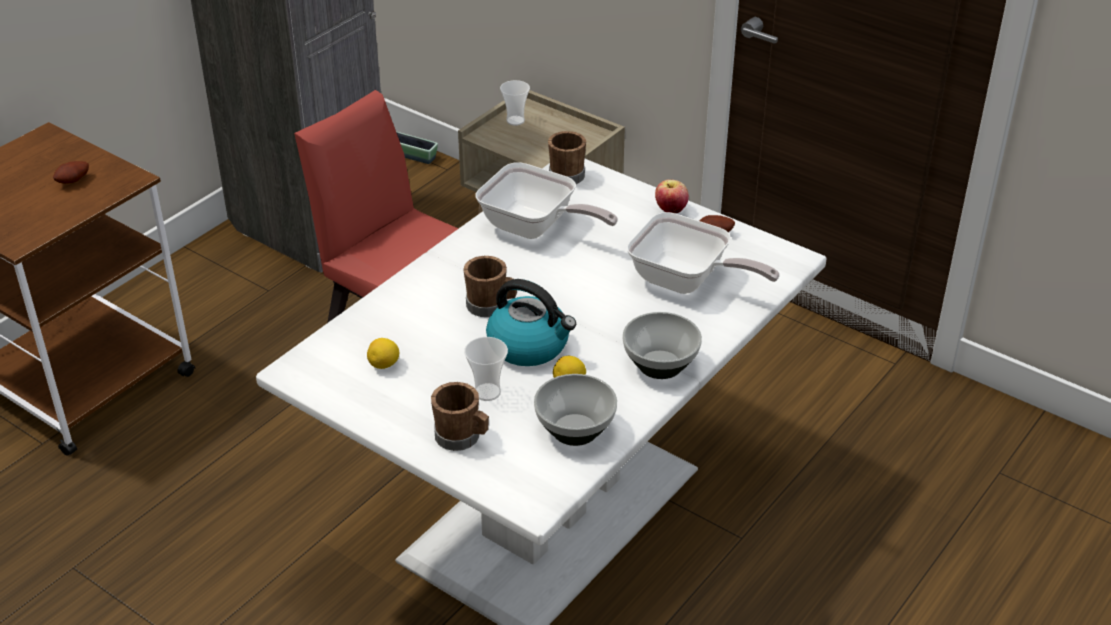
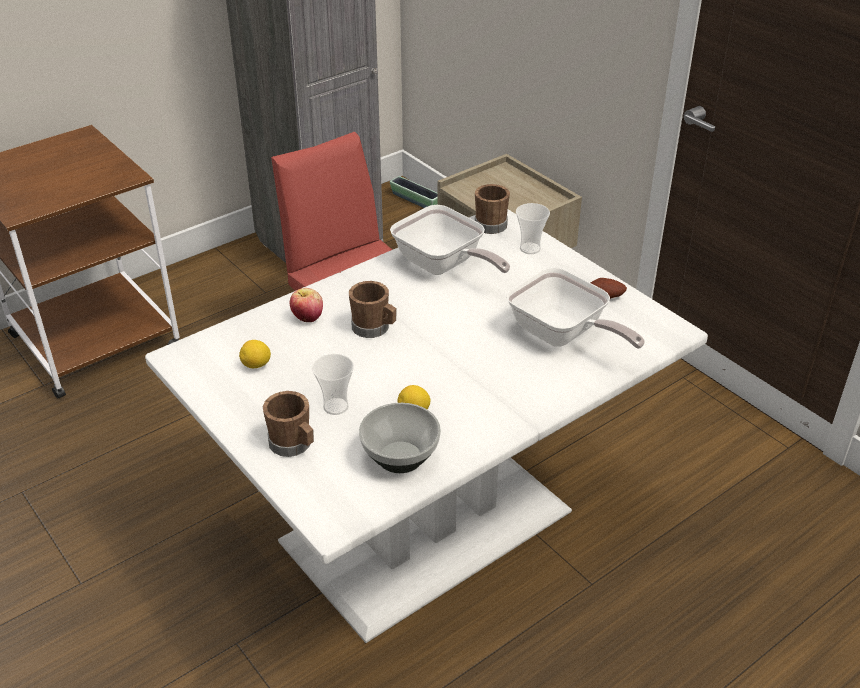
camera: 15 degrees right, 0 degrees up
potato [53,161,89,184] -> none
kettle [486,279,576,366] -> none
cup [500,80,530,126] -> cup moved to [516,203,550,254]
bowl [622,312,702,379] -> none
apple [655,179,689,213] -> apple moved to [290,288,323,322]

